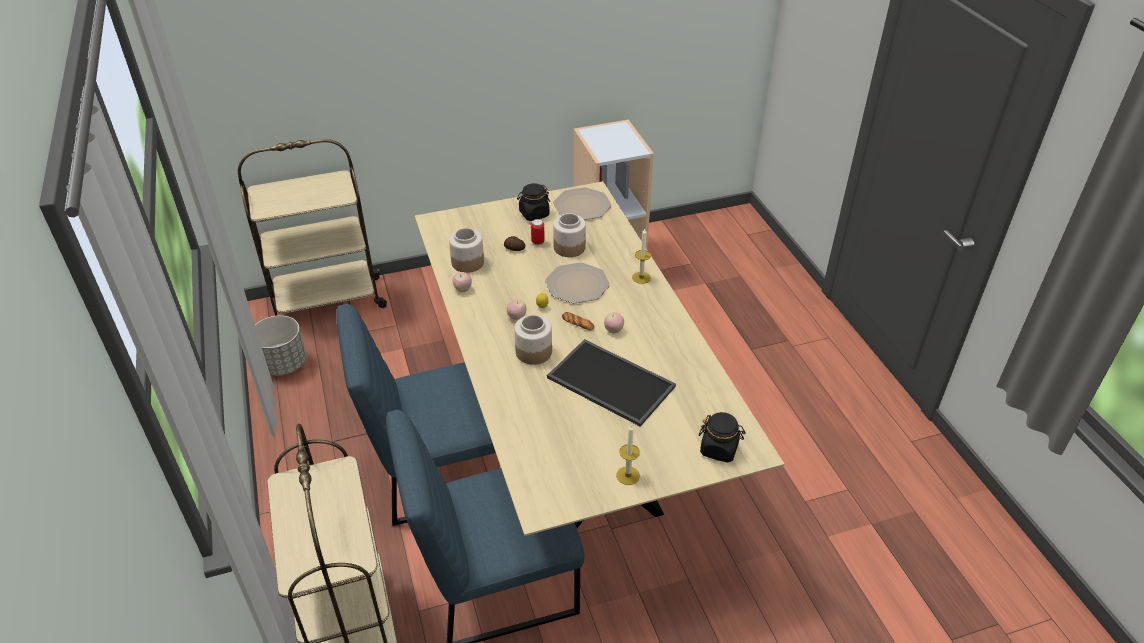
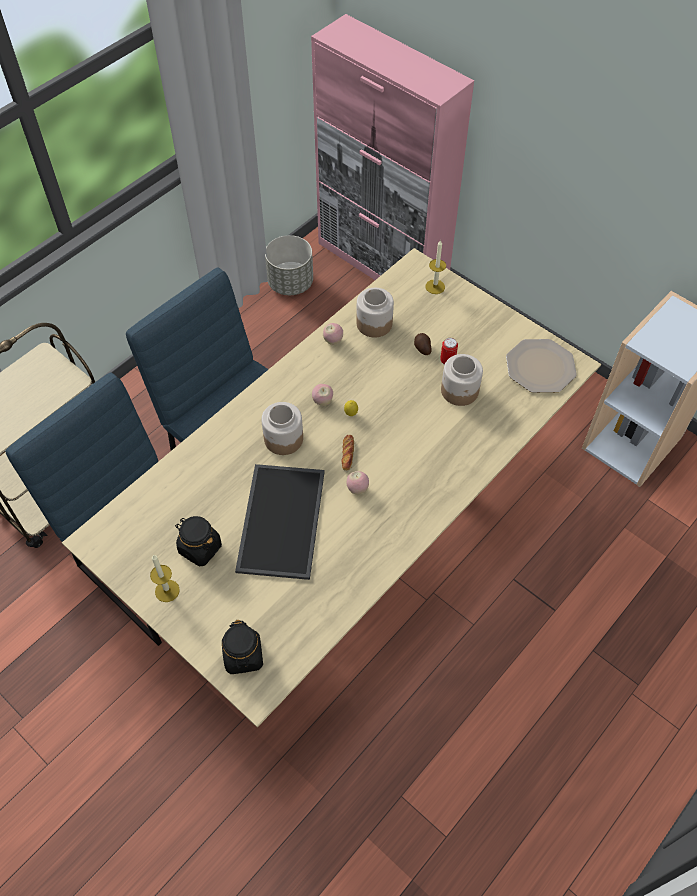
camera: 60 degrees right, 15 degrees up
beige cart [238,139,387,316] -> pink cabinet [311,14,474,280]
black jar [517,183,550,221] -> black jar moved to [175,516,222,567]
plate [545,262,610,304] -> none
candle [632,229,651,284] -> candle moved to [425,239,446,294]

